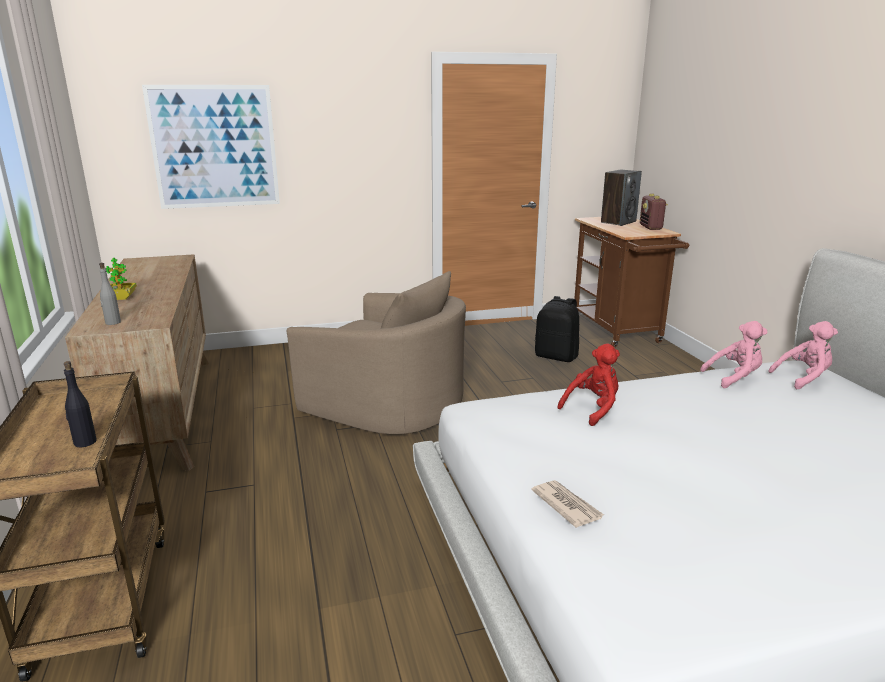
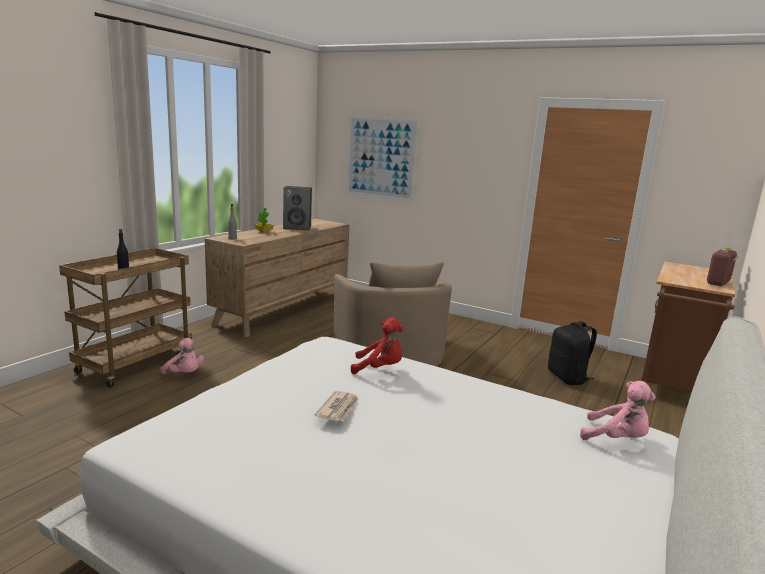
camera: 45 degrees right, 5 degrees down
newspaper [531,480,604,528] -> newspaper moved to [315,391,358,422]
speaker [601,170,642,226] -> speaker moved to [283,186,312,230]
pink plush toy [700,321,768,388] -> pink plush toy moved to [160,338,204,374]

